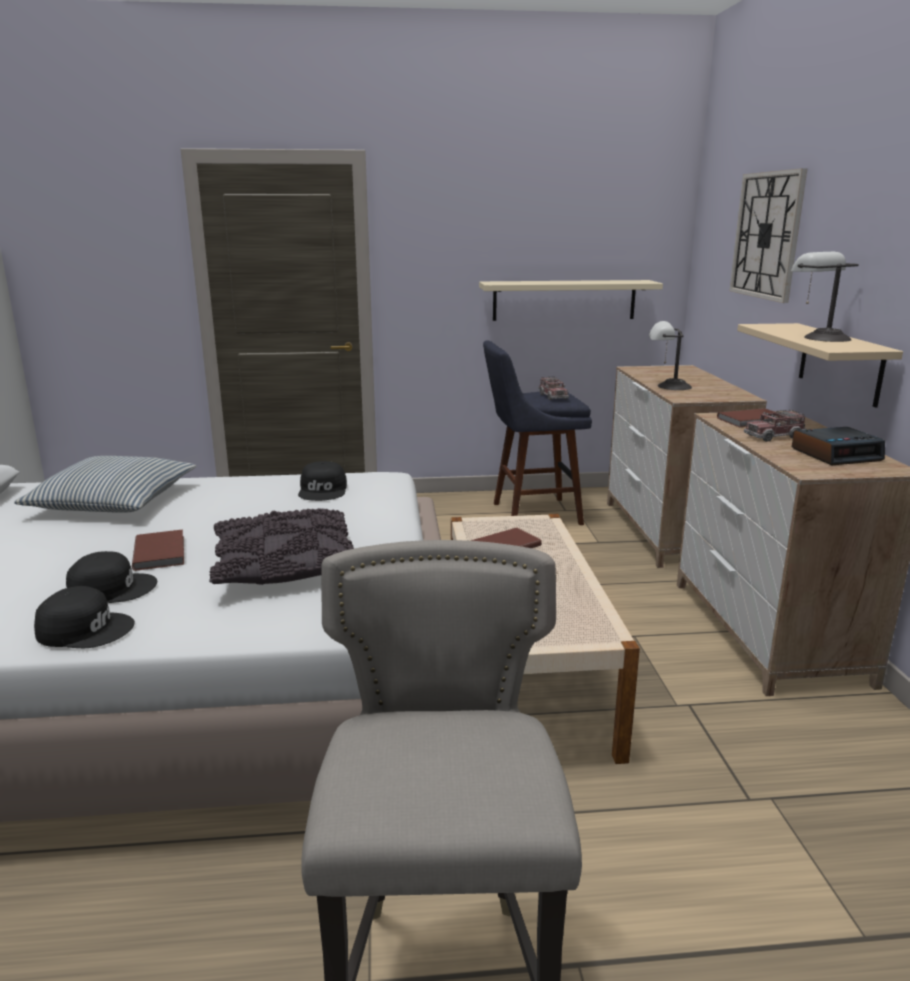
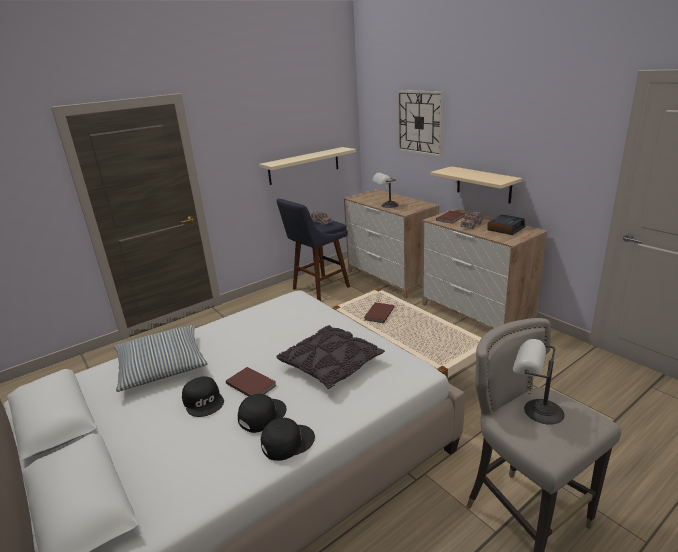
camera: 30 degrees left, 5 degrees up
black cap [298,461,347,501] -> black cap moved to [182,376,224,417]
table lamp [791,252,859,342] -> table lamp moved to [513,339,565,425]

